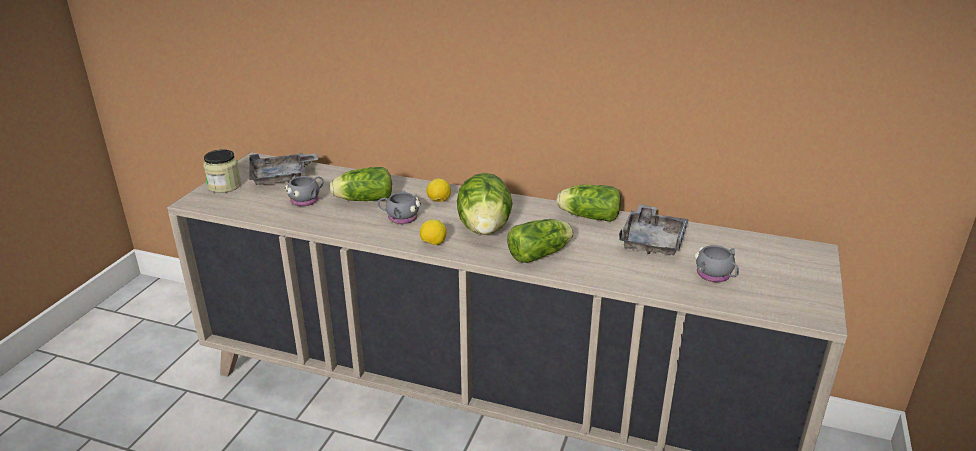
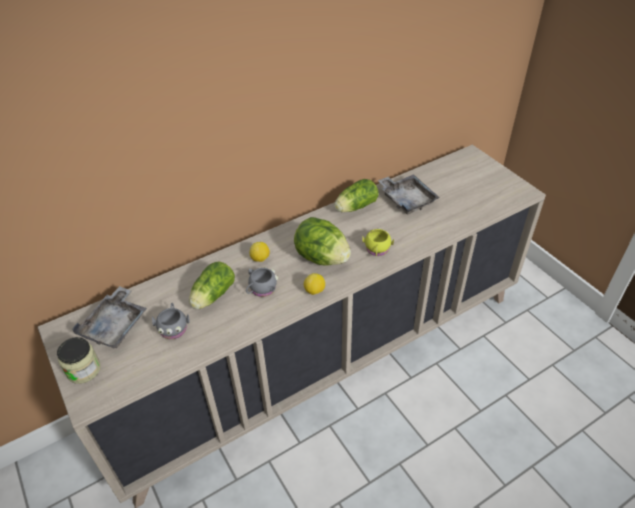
camera: 50 degrees left, 15 degrees up
lettuce [507,219,574,263] -> yellow mug [362,228,394,256]
grey mug [694,245,739,282] -> none

